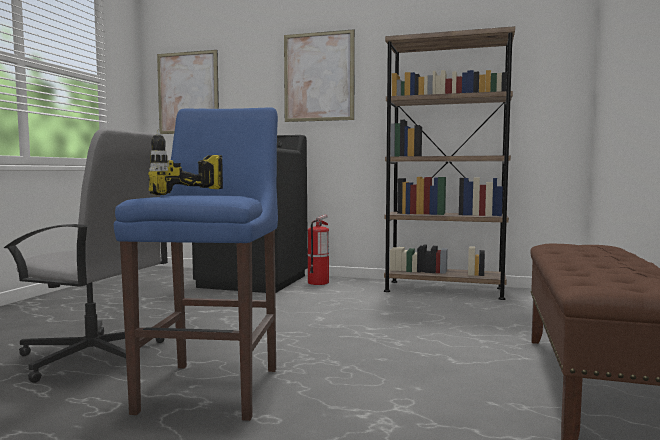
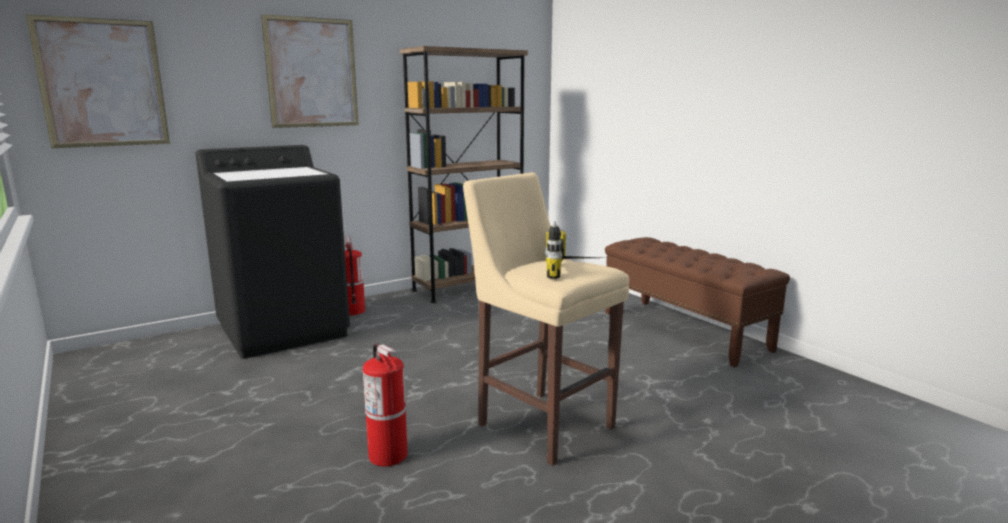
camera: 50 degrees left, 10 degrees up
grey office chair [4,128,168,383] -> fire extinguisher [363,343,408,467]
blue stool [114,107,278,421] -> beige stool [463,172,629,466]

